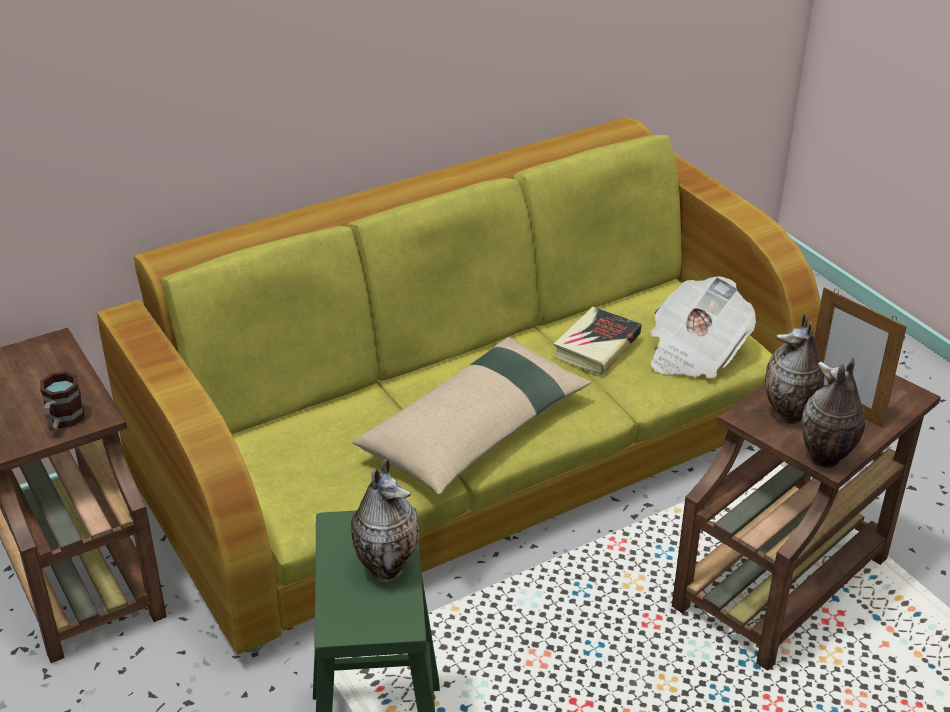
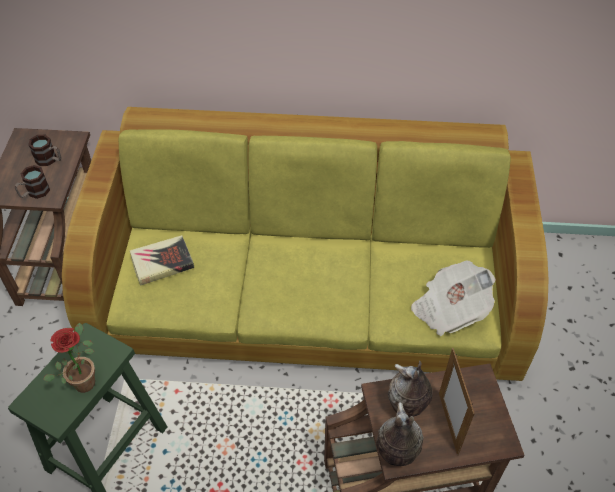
camera: 35 degrees right, 15 degrees up
vase [351,459,420,582] -> potted plant [43,323,95,393]
beige pillow [353,337,591,495] -> none
book [553,307,641,375] -> book moved to [129,235,194,286]
none -> mug [28,135,62,166]

